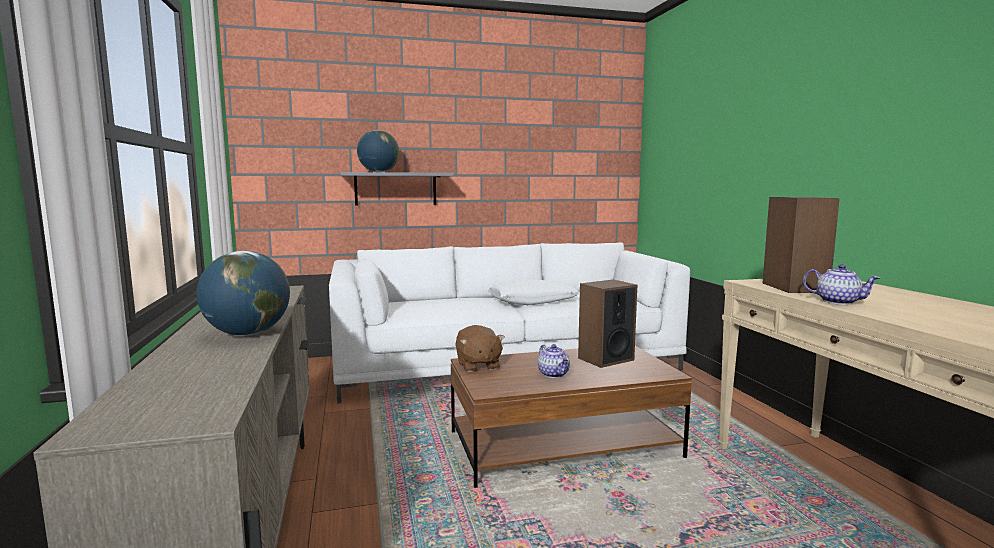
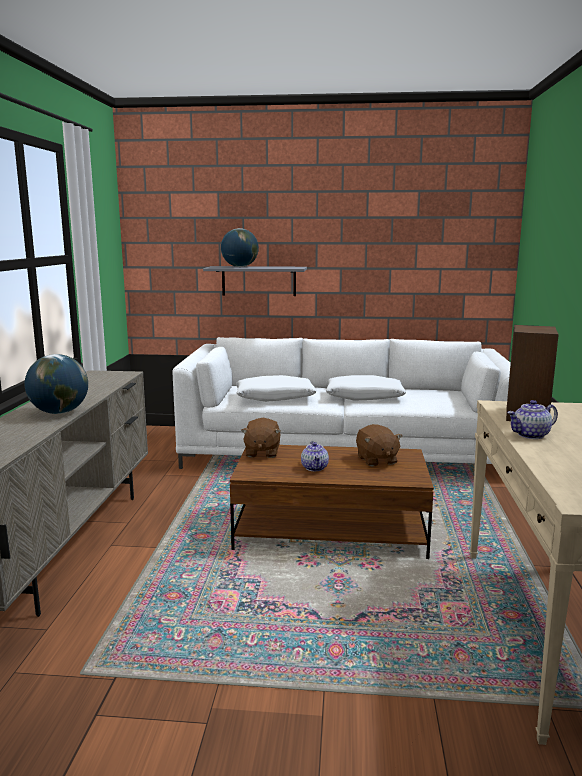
camera: 20 degrees right, 5 degrees up
speaker [578,280,637,368] -> brown plush toy [356,424,402,467]
teapot [803,264,880,305] -> teapot turned 105 degrees clockwise [507,400,558,439]
none -> white pillow [236,375,317,402]

